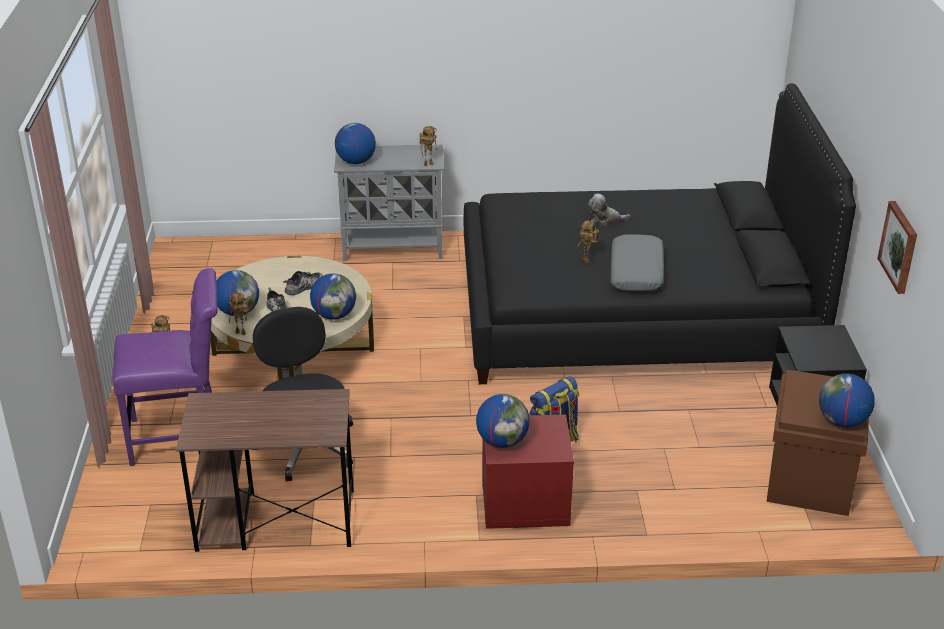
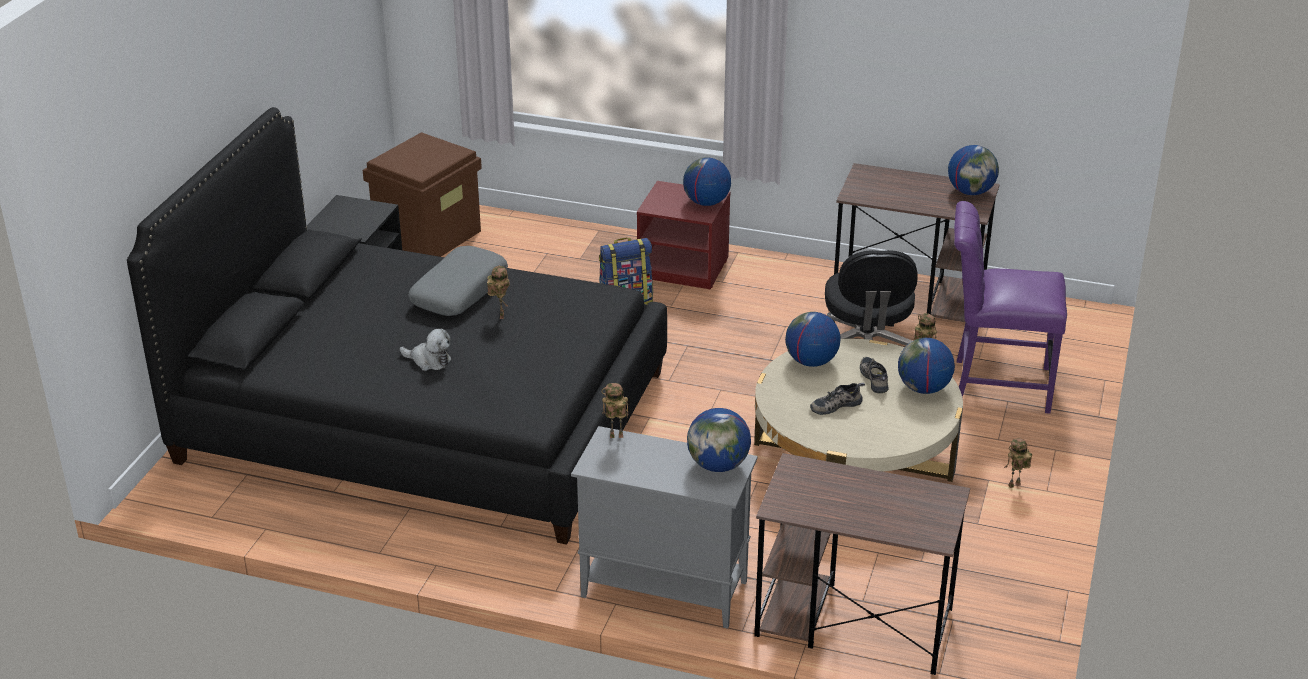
camera: 160 degrees left, 0 degrees up
globe [819,374,875,427] -> globe moved to [948,145,999,195]
picture [877,201,917,294] -> none
none -> brown desk [754,453,970,675]

